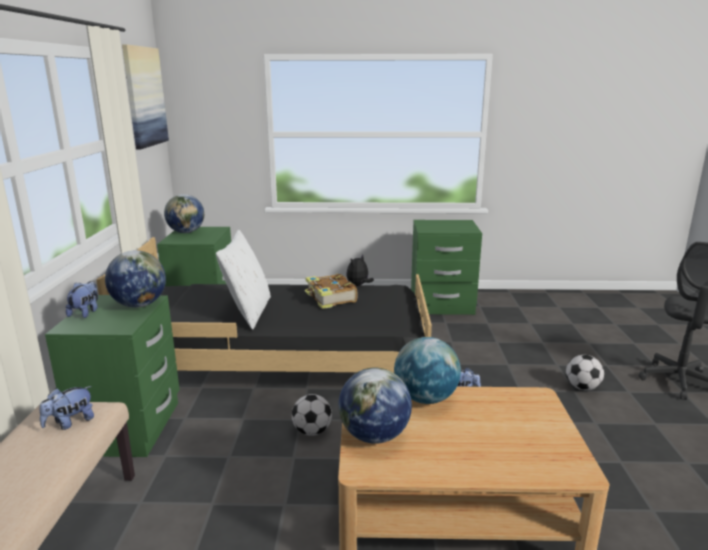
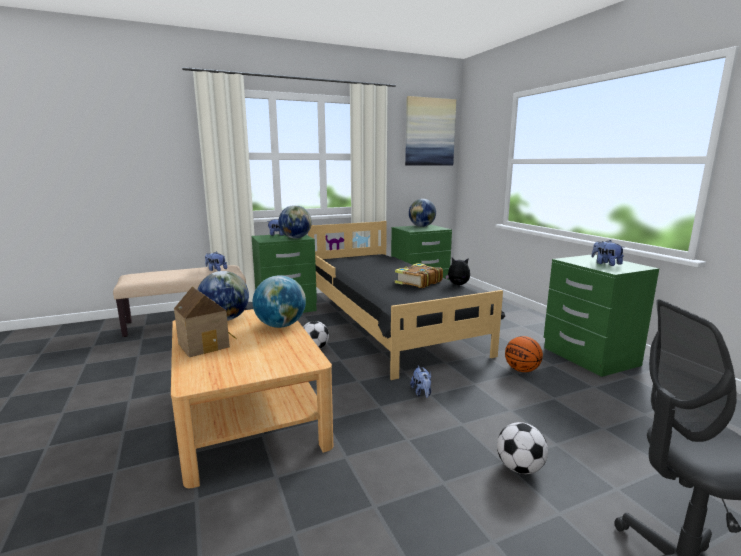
camera: 65 degrees right, 5 degrees down
white pillow [216,230,271,330] -> none
none -> toy house [174,286,237,357]
none -> basketball [505,336,543,372]
none -> plush toy [591,240,625,266]

